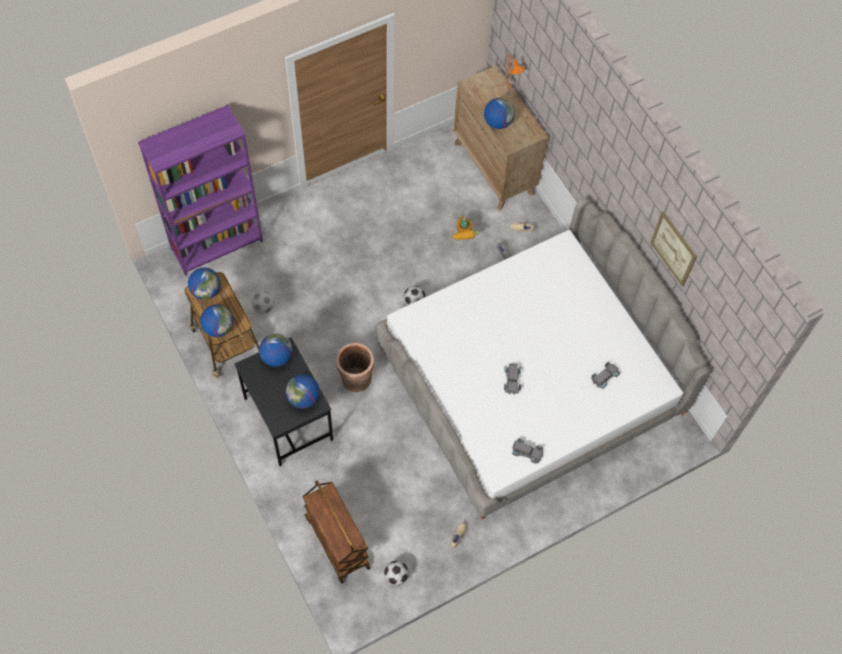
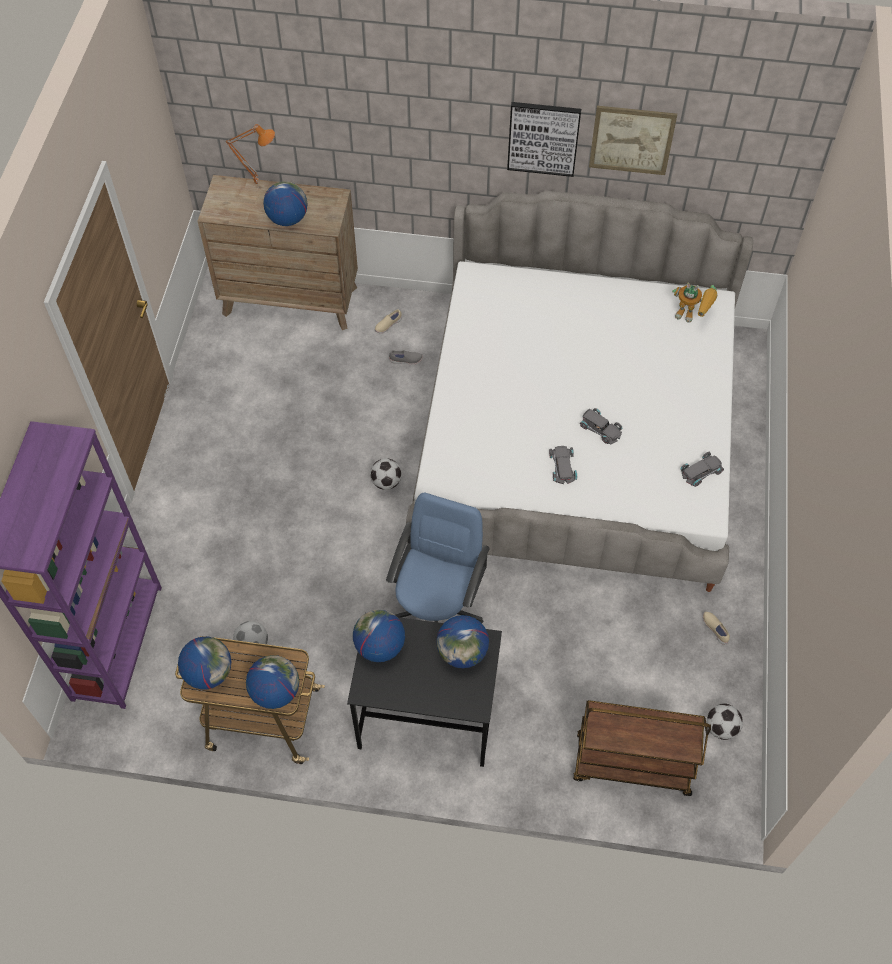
camera: 50 degrees left, 5 degrees down
basket [336,343,374,392] -> blue office chair [386,493,490,623]
toy robot [452,215,479,241] -> toy robot moved to [672,282,717,323]
grey toy car [591,361,620,389] -> grey toy car moved to [549,446,577,484]
none -> picture [507,102,581,177]

